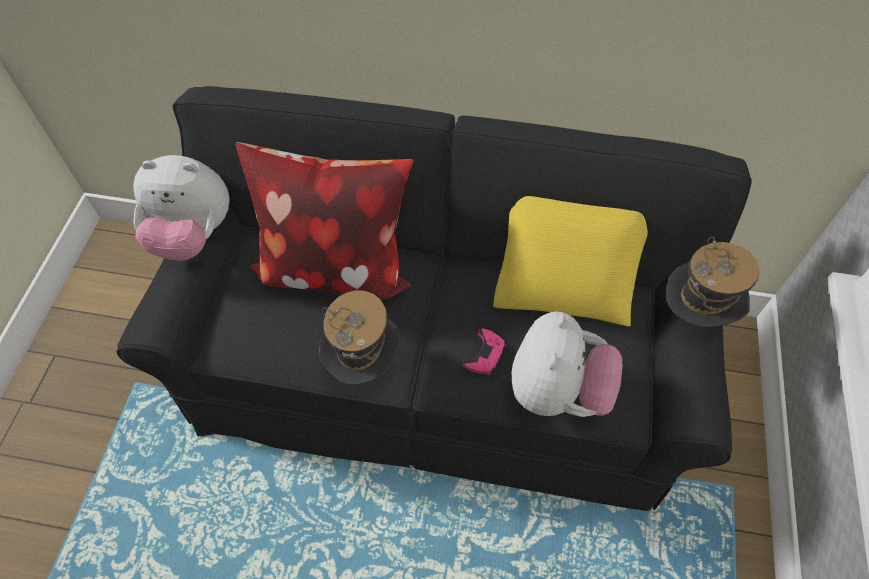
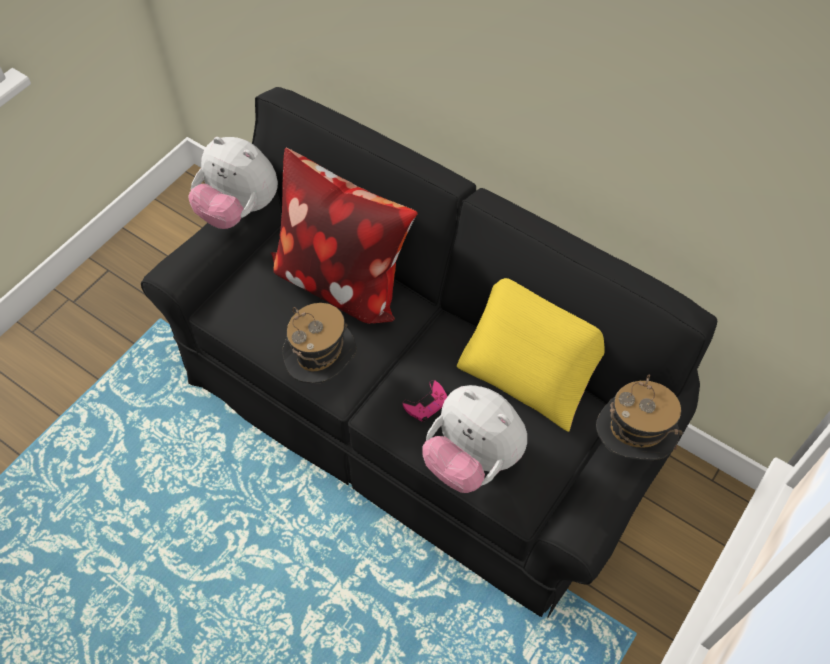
camera: 25 degrees right, 0 degrees up
plush toy [512,311,622,417] -> plush toy turned 90 degrees clockwise [422,385,527,493]

